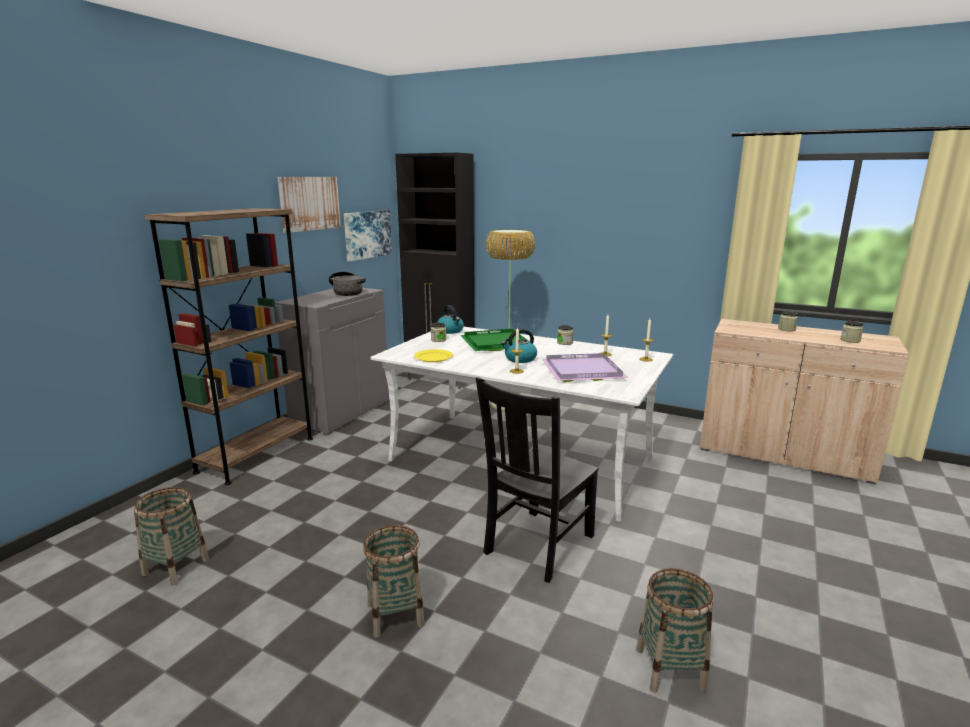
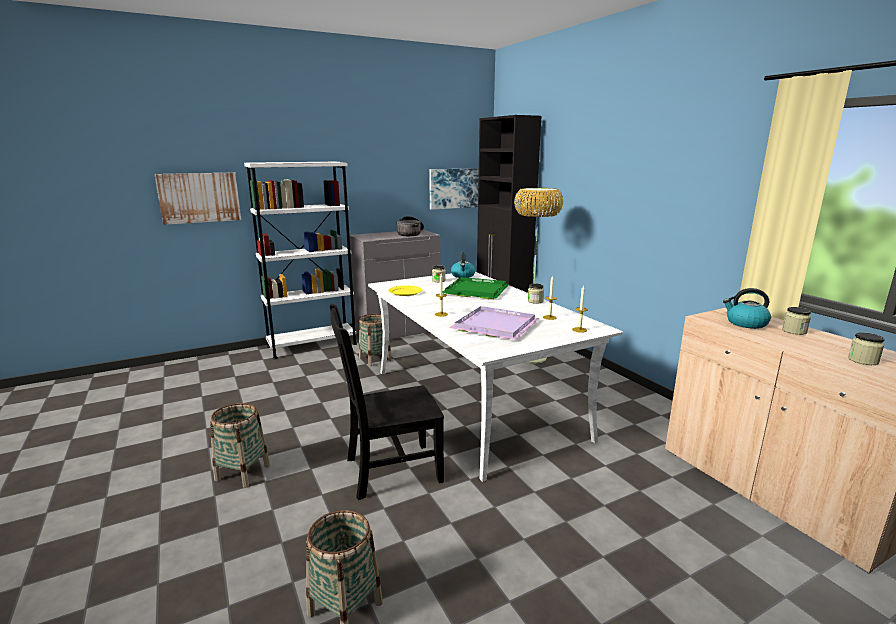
camera: 35 degrees right, 0 degrees up
basket [134,487,209,585] -> basket moved to [359,314,392,366]
brown bookcase [145,208,313,485] -> white bookcase [244,162,357,359]
picture [277,177,341,233] -> picture moved to [154,172,241,225]
kettle [501,329,537,363] -> kettle moved to [723,288,771,329]

